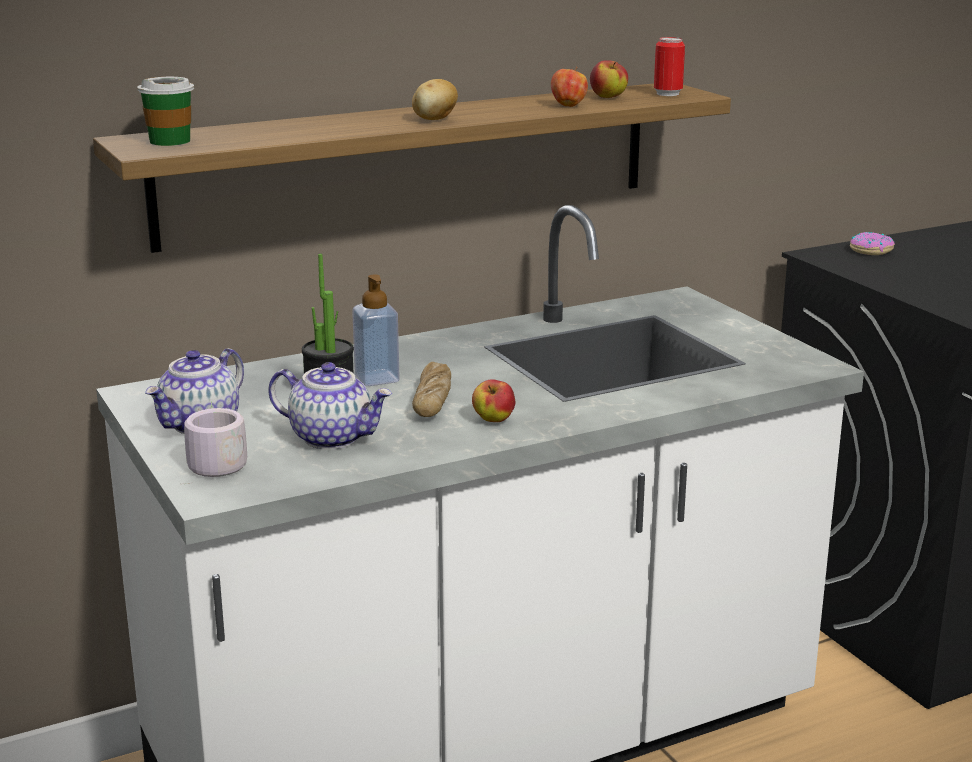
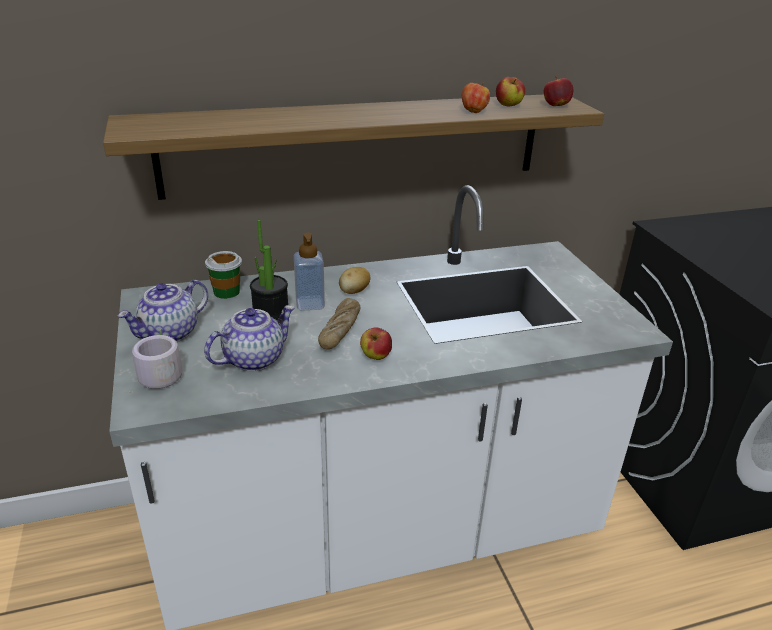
camera: 10 degrees right, 10 degrees up
cup [137,77,194,146] -> cup moved to [205,251,242,299]
teapot [268,362,392,449] -> teapot turned 75 degrees counterclockwise [204,305,295,371]
potato [412,79,458,120] -> potato moved to [339,267,371,294]
can [654,37,685,96] -> apple [544,76,573,106]
donut [850,232,895,255] -> none

